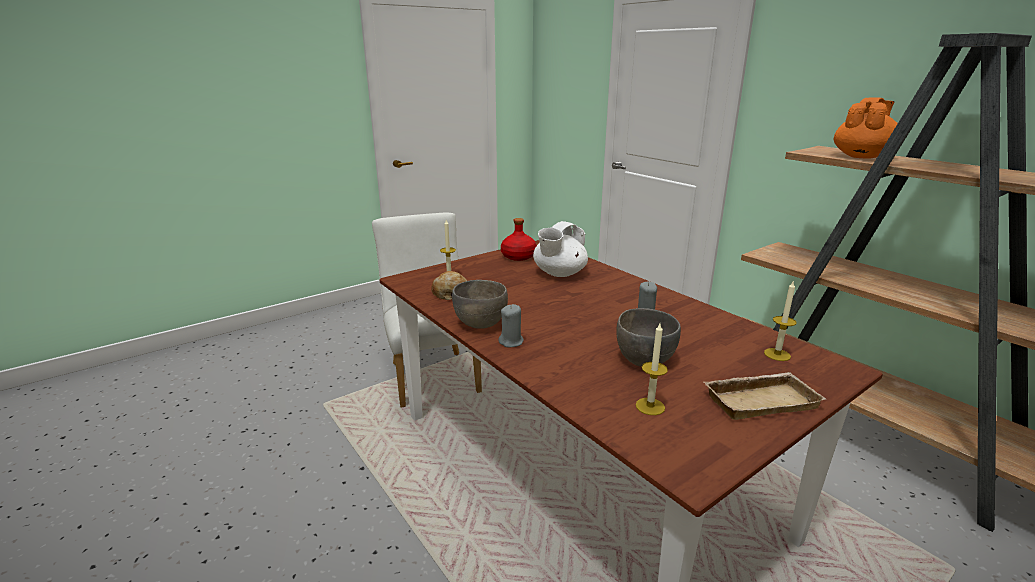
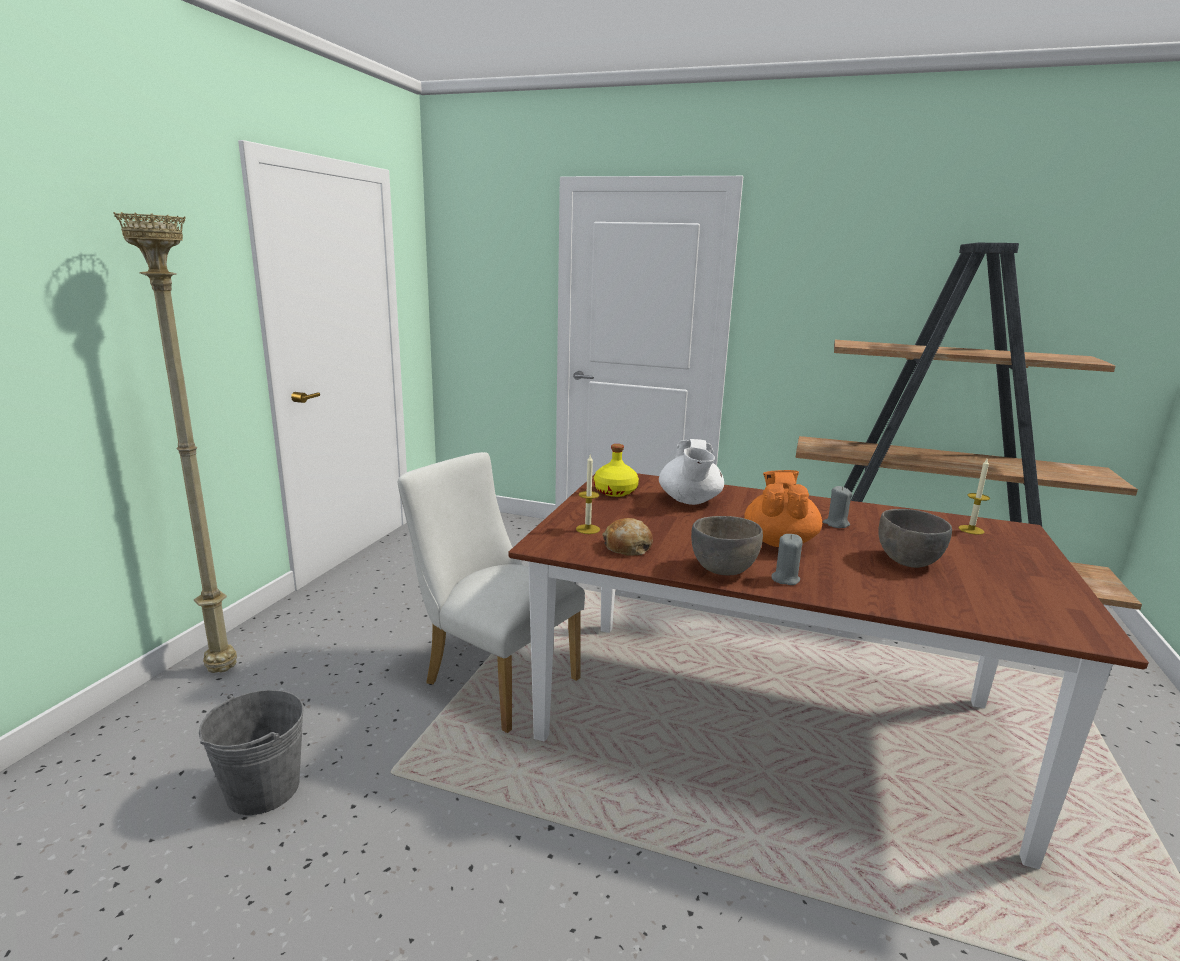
camera: 35 degrees left, 5 degrees down
red bottle [501,218,537,261] -> yellow bottle [594,444,639,497]
candle [635,324,668,415] -> none
beige tray [704,372,826,420] -> none
orange teapot [834,97,898,158] -> orange teapot moved to [744,470,822,547]
none -> beige floor lamp [114,212,237,673]
none -> grey bucket [199,690,304,815]

